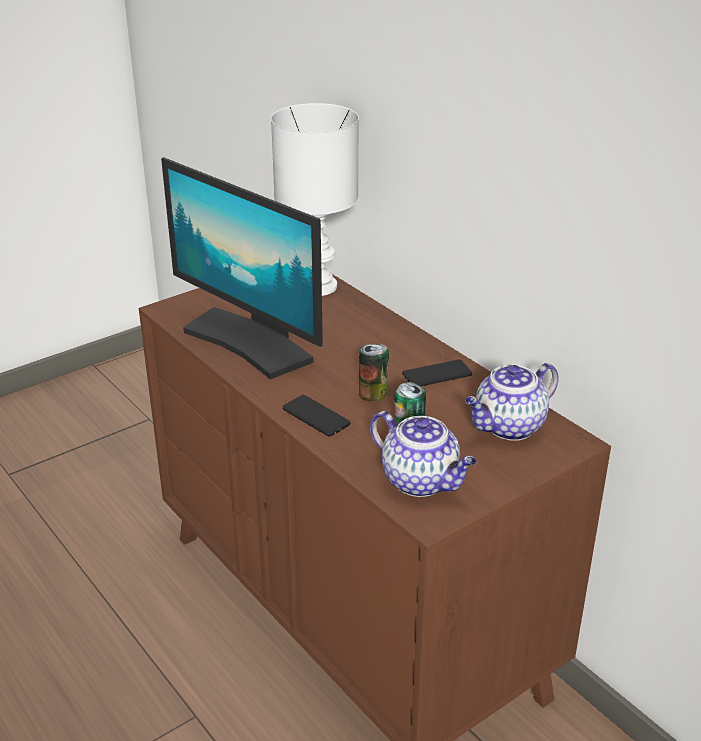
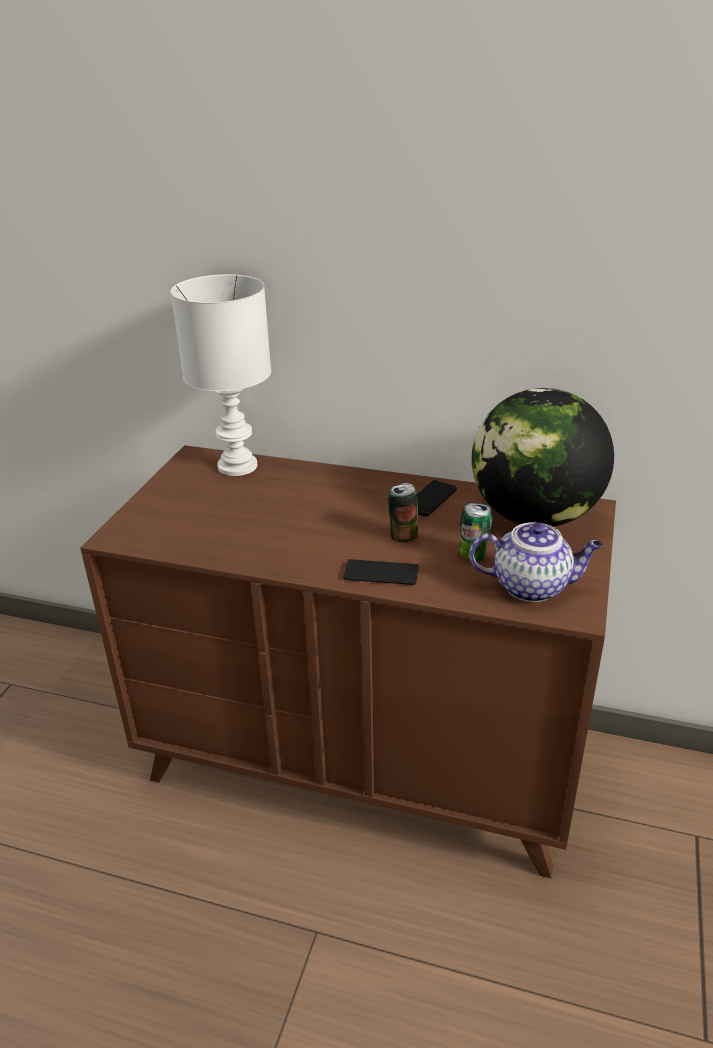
camera: 35 degrees left, 0 degrees up
monitor [161,157,323,379] -> none
teapot [465,363,559,441] -> globe [472,388,614,527]

